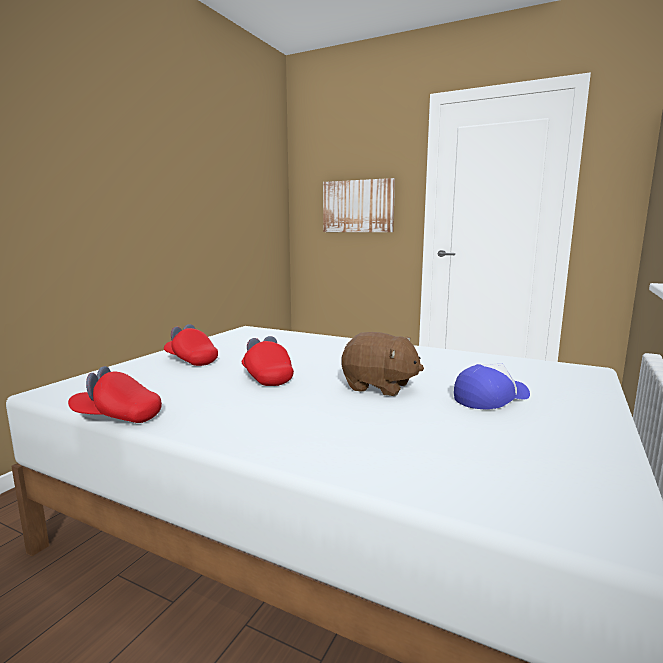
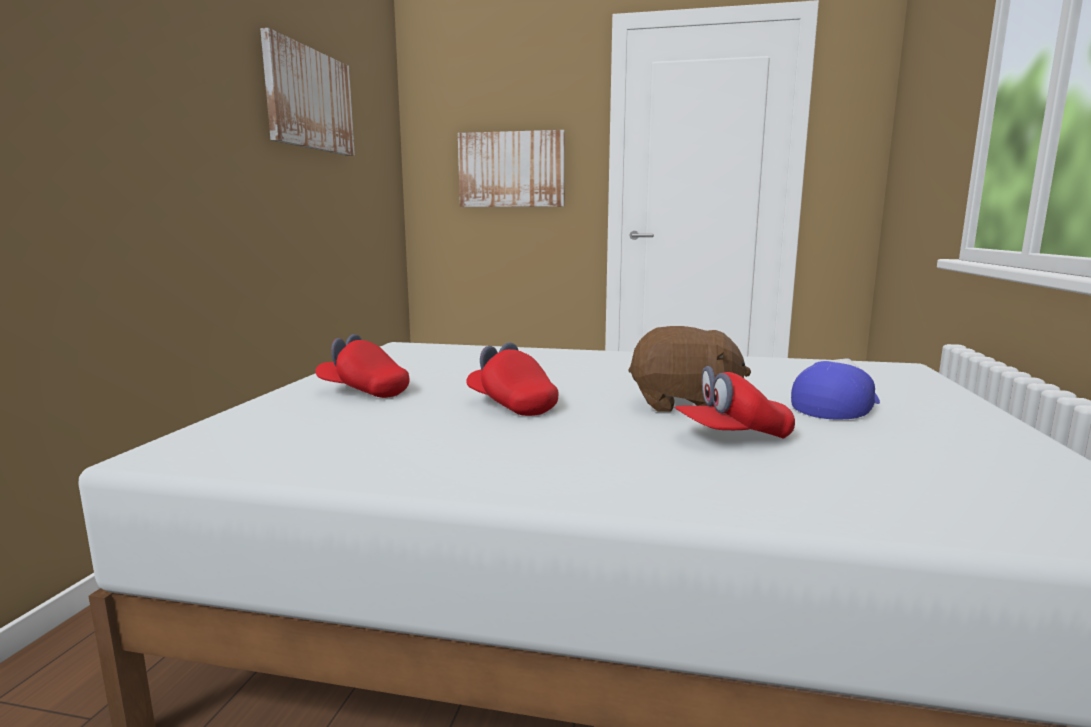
camera: 15 degrees left, 0 degrees up
red cap [68,366,162,423] -> red cap moved to [674,366,795,438]
none -> picture [260,28,355,156]

